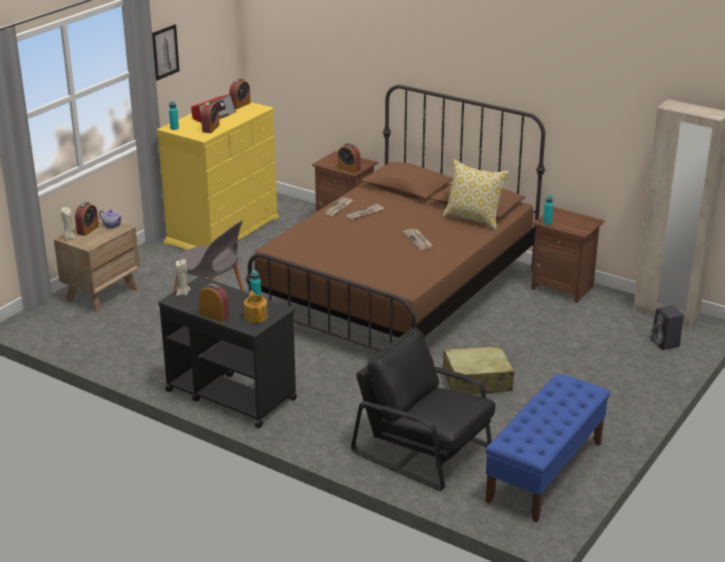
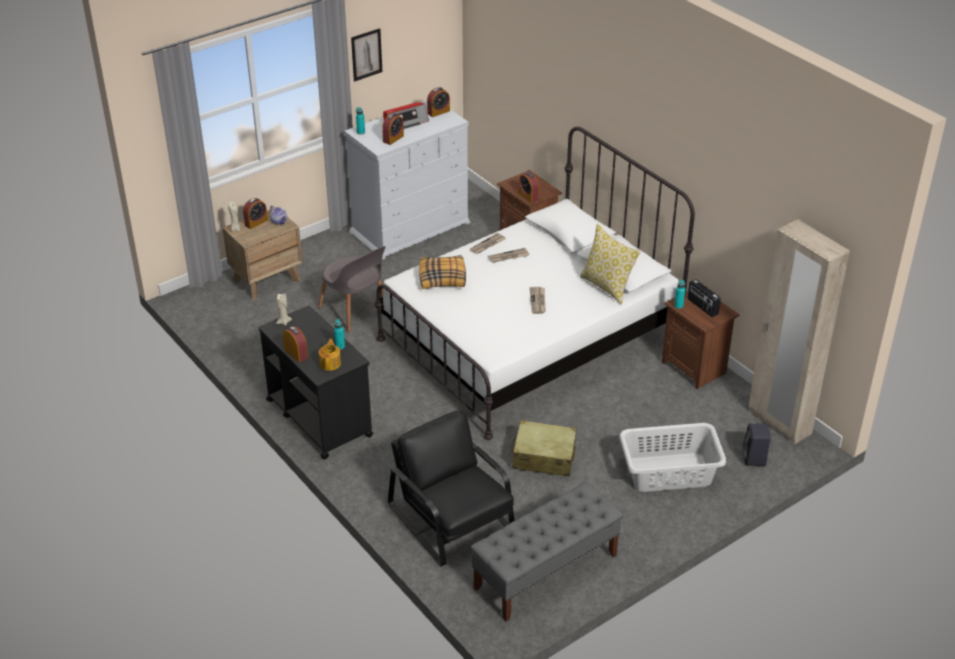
camera: 20 degrees right, 10 degrees up
yellow dresser [157,102,279,250] -> white dresser [344,101,470,260]
brown bed [246,85,545,351] -> white bed [375,127,695,440]
blue bench [485,374,610,522] -> grey bench [470,482,624,622]
none -> pillow [419,255,466,289]
none -> grey laundry basket [619,423,726,492]
none -> radio [688,279,721,317]

